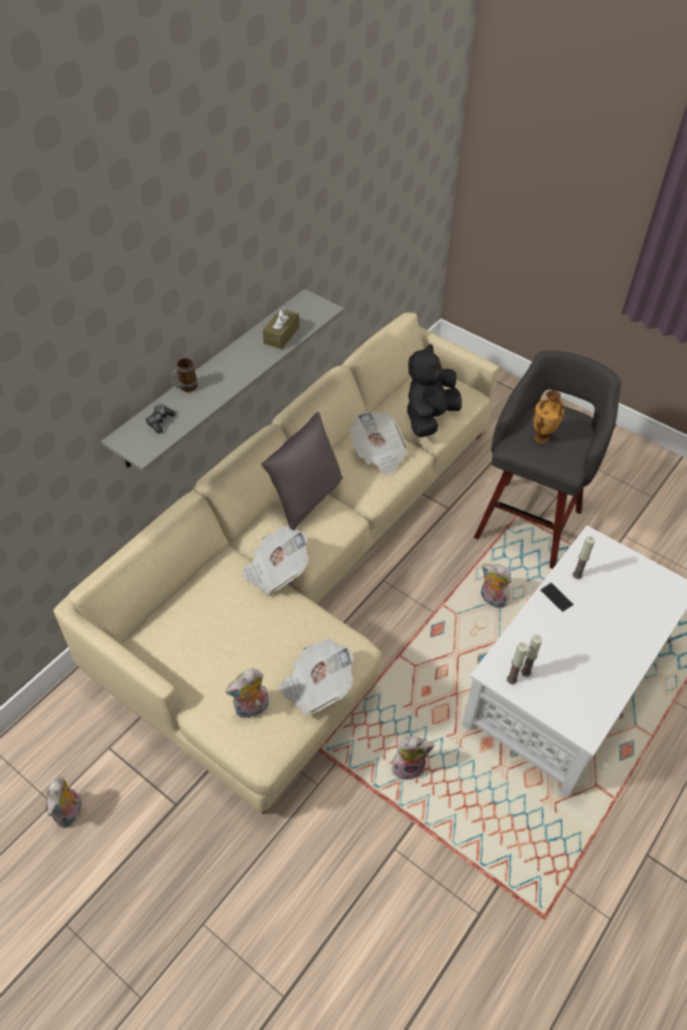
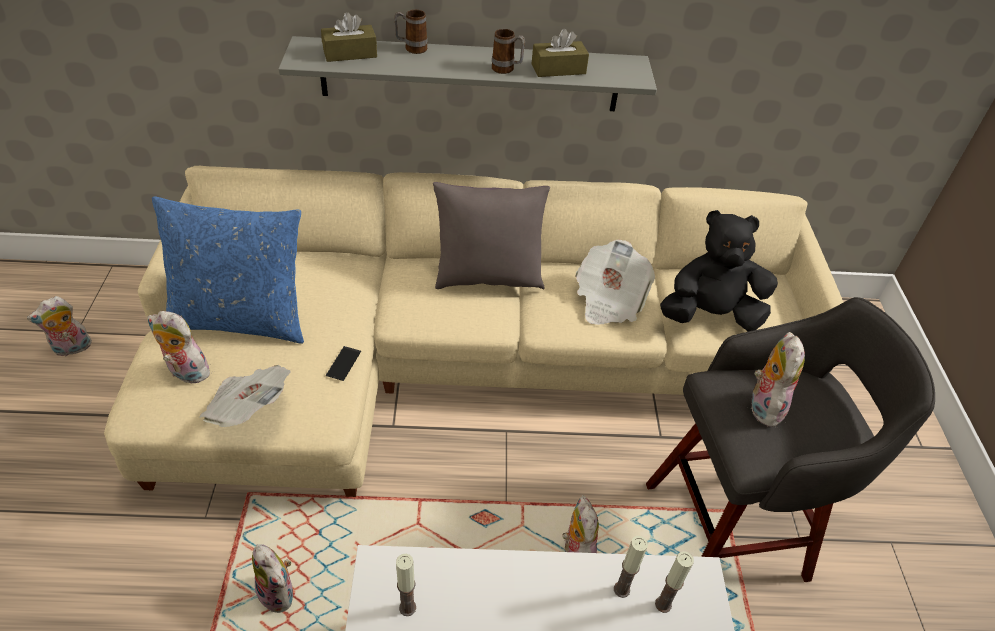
camera: 50 degrees right, 5 degrees down
game controller [145,404,176,434] -> brown tissue box [321,12,377,62]
newspaper [242,526,309,595] -> none
candle [507,643,528,684] -> candle moved to [655,551,694,613]
vase [533,390,564,443] -> plush toy [751,332,805,427]
phone [540,583,574,612] -> phone moved to [326,346,361,381]
none -> blue pillow [152,197,304,343]
none -> mug [492,29,525,74]

